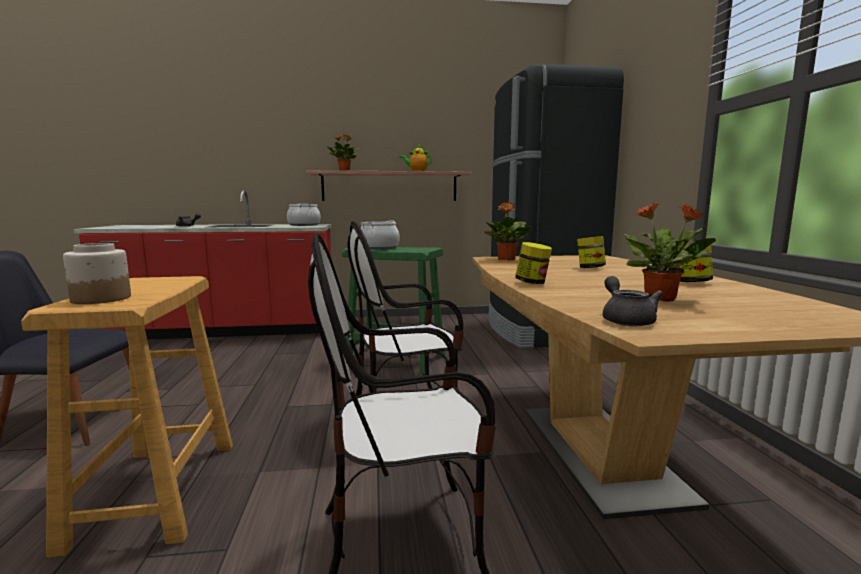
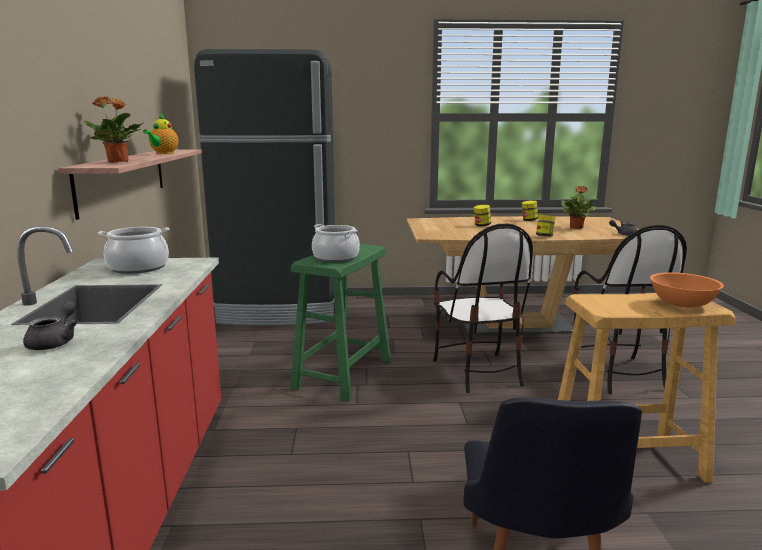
camera: 85 degrees left, 5 degrees up
jar [63,243,131,304] -> orange bowl [650,272,724,308]
potted plant [484,202,532,260] -> none

